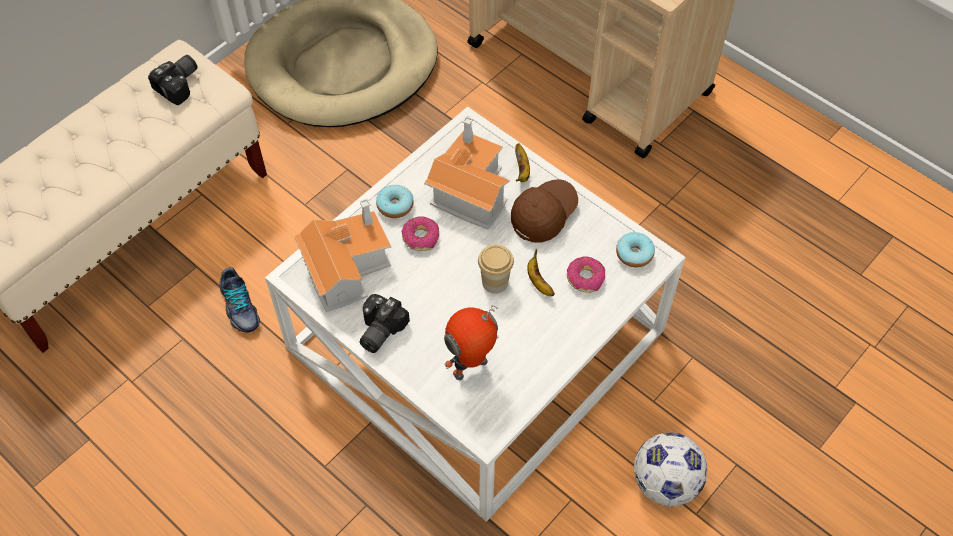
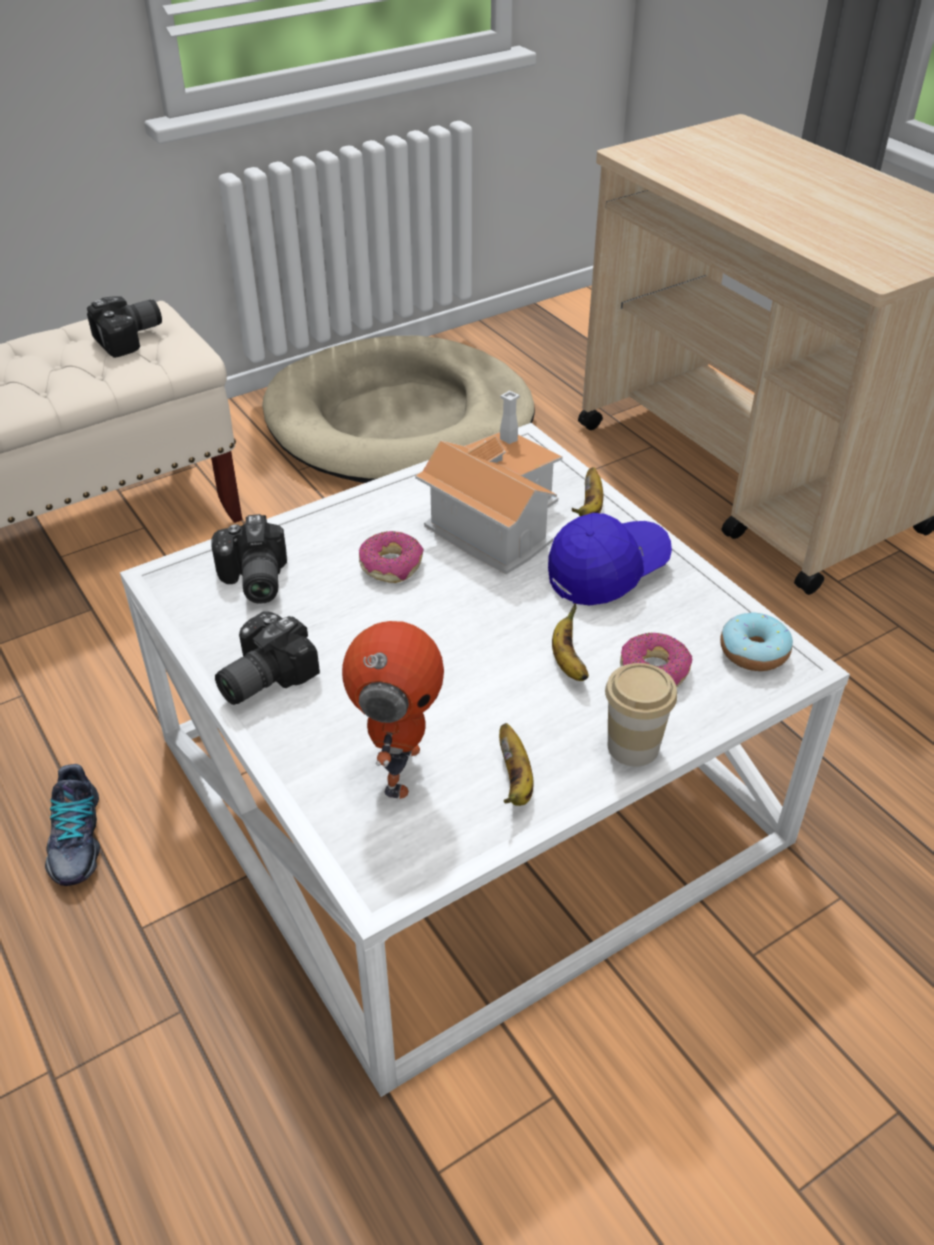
camera: 15 degrees right, 15 degrees down
shoe [219,267,260,333] -> shoe moved to [45,764,100,886]
toy house [294,198,391,312] -> camera [211,514,287,604]
donut [376,185,413,218] -> none
toy robot [444,305,498,380] -> toy robot turned 120 degrees clockwise [342,621,444,799]
cup [478,244,514,294] -> cup moved to [605,663,677,767]
brown cap [511,179,578,243] -> blue cap [548,513,672,605]
football [634,432,707,506] -> none
none -> banana [499,723,533,806]

